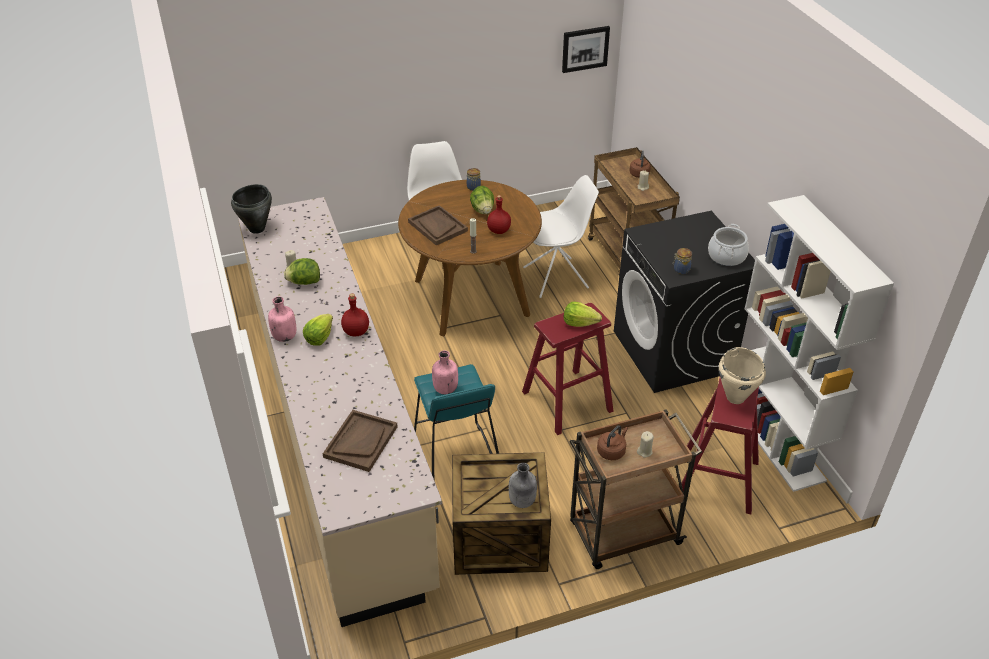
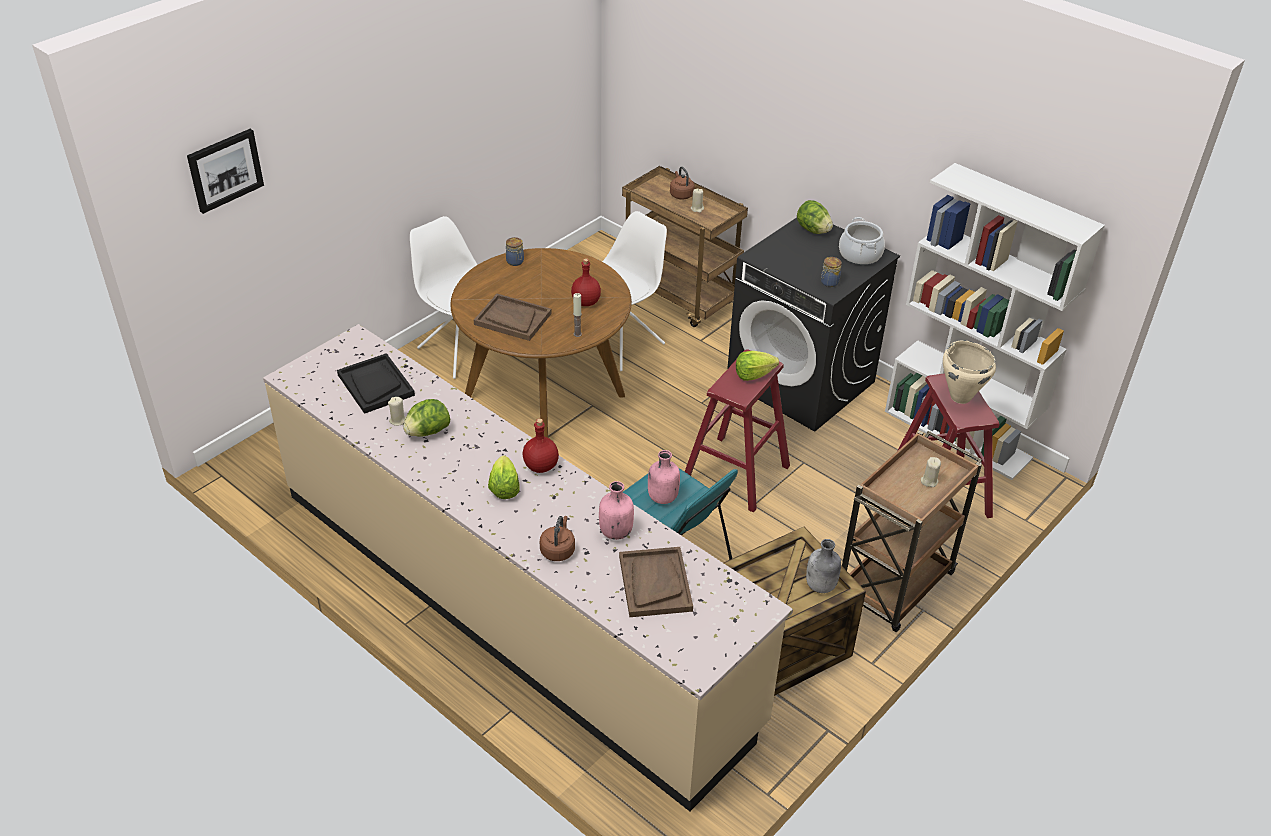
camera: 30 degrees left, 0 degrees up
black cooking pot [231,184,272,234] -> none
pink bottle [268,296,296,342] -> pink bottle moved to [599,481,634,540]
lettuce [470,186,494,214] -> lettuce moved to [797,200,833,234]
picture [562,26,610,73] -> picture moved to [187,129,264,214]
brown kettle [597,425,628,460] -> brown kettle moved to [540,516,575,561]
none -> black tray [337,353,415,414]

